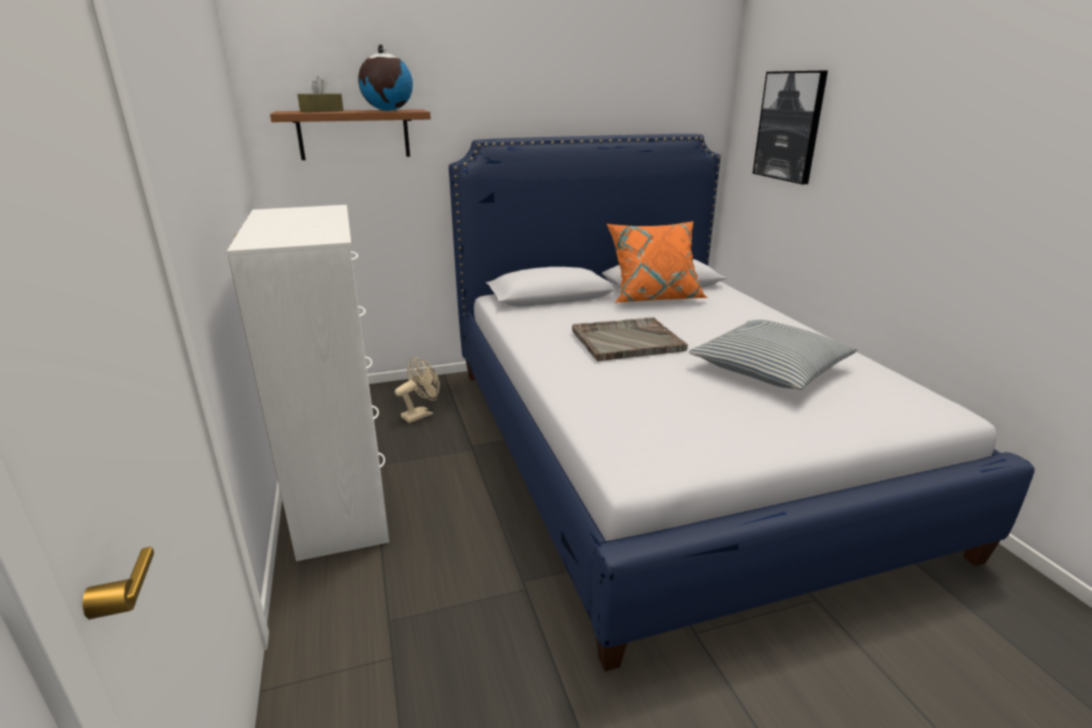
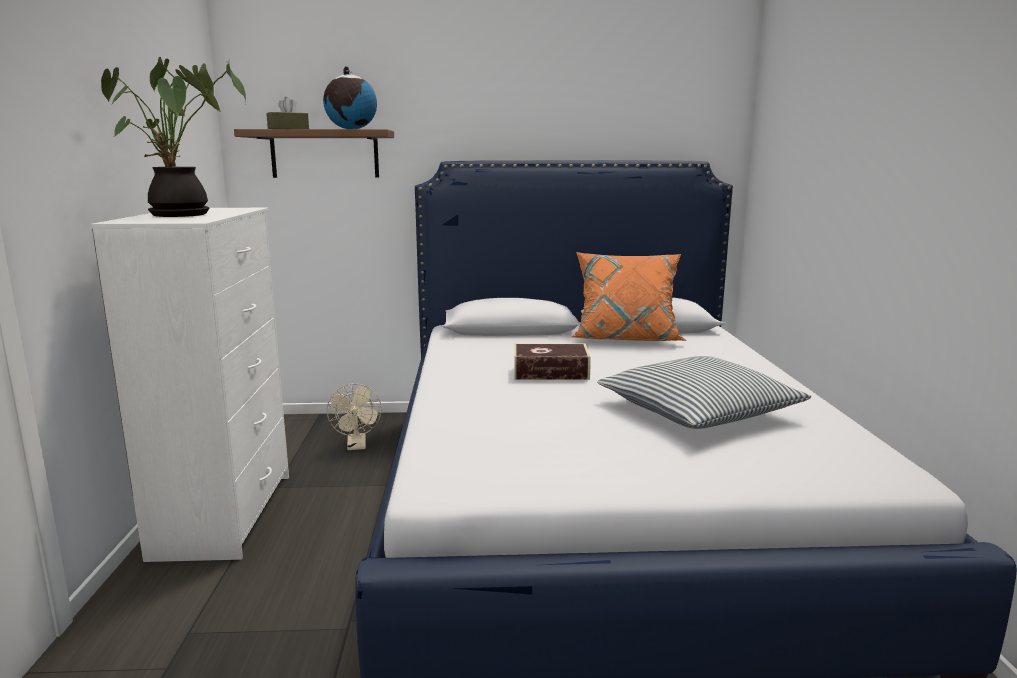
camera: 15 degrees right, 10 degrees down
beige fan [395,357,440,423] -> beige fan turned 105 degrees clockwise [327,383,382,450]
grey tray [572,318,688,361] -> book [514,343,591,380]
picture [753,71,828,184] -> none
none -> potted plant [101,57,246,217]

